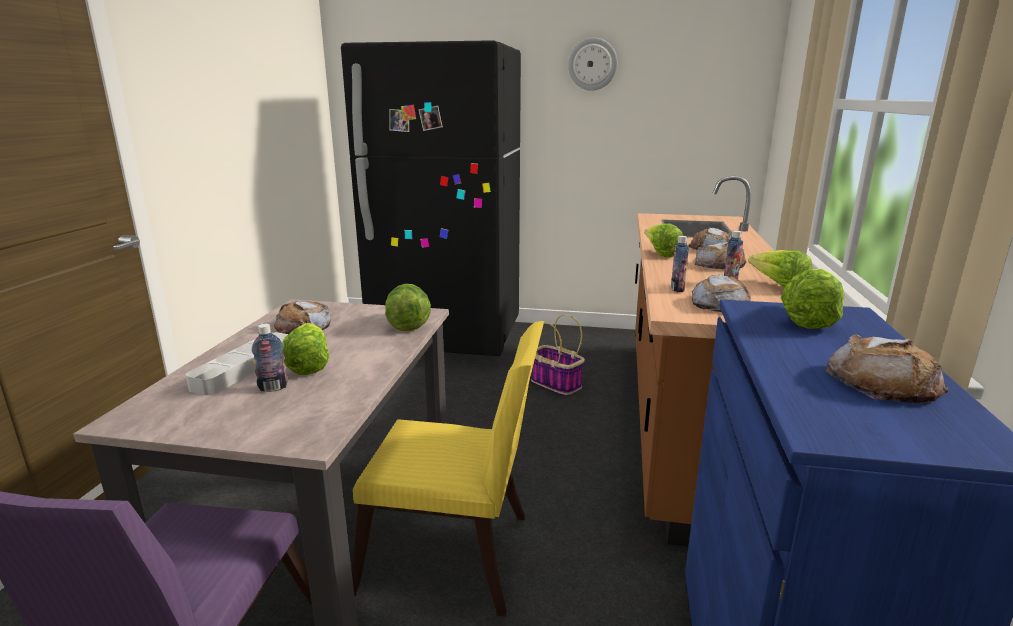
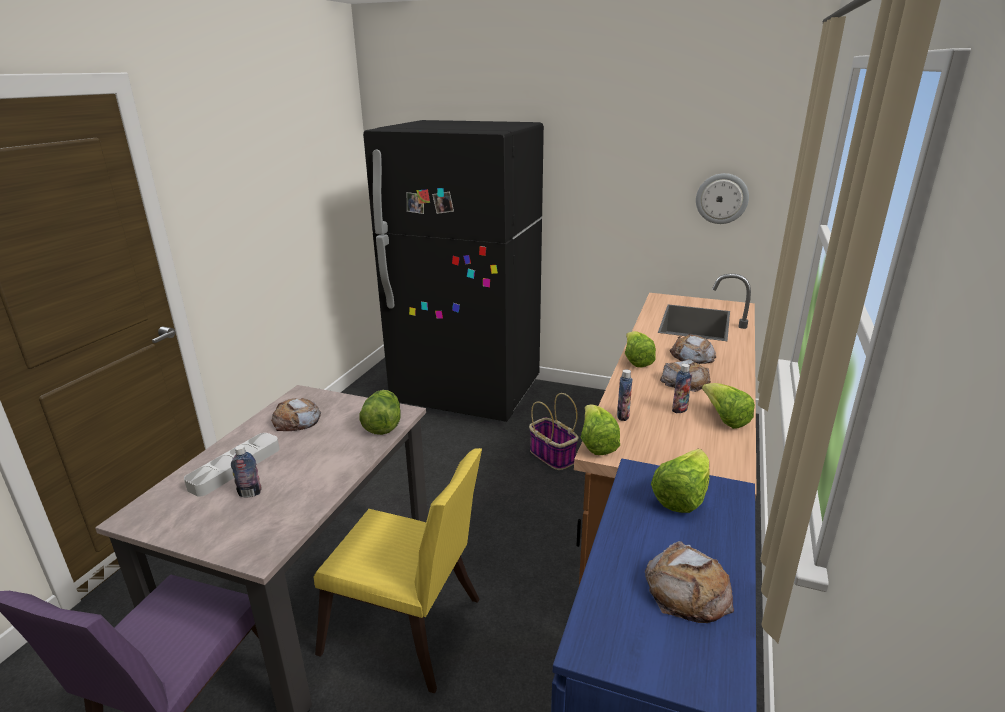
camera: 10 degrees right, 5 degrees up
lettuce [282,323,330,375] -> lettuce moved to [580,405,620,455]
wall clock [568,38,617,91] -> wall clock moved to [696,173,749,224]
bread [692,274,751,312] -> none

